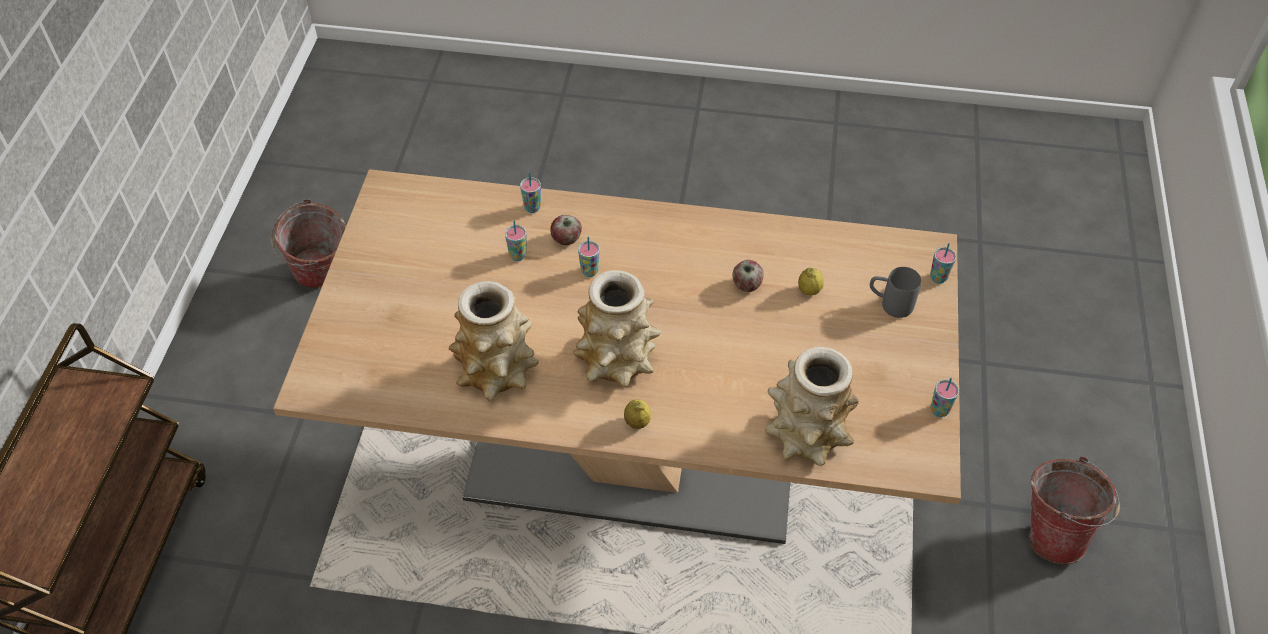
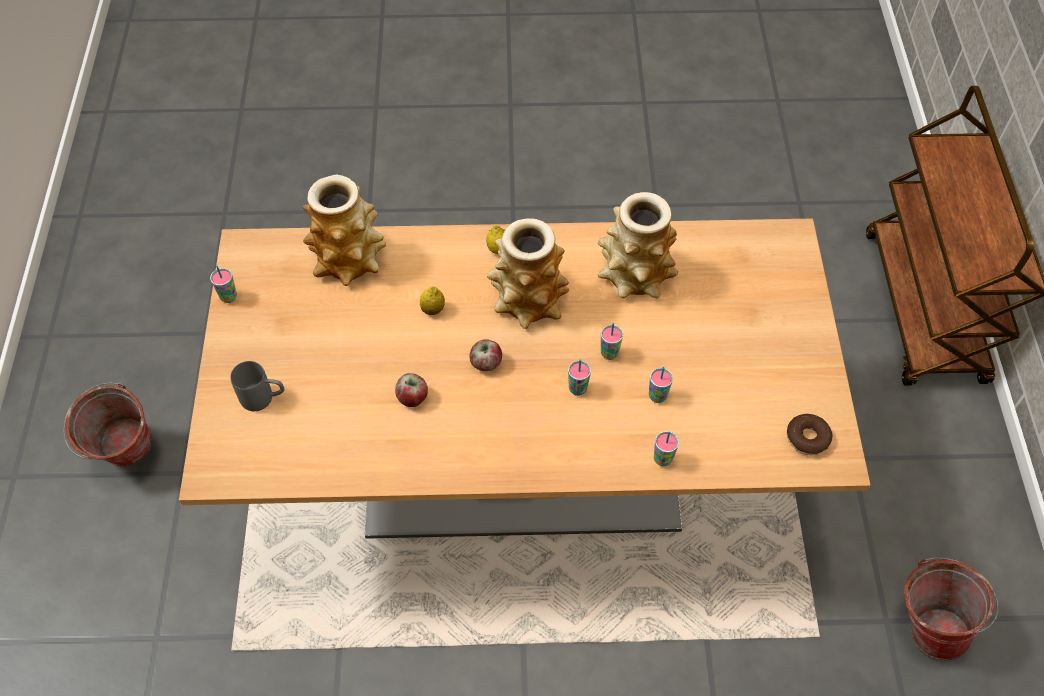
camera: 170 degrees right, 5 degrees up
apple [550,215,582,245] -> apple moved to [470,339,502,371]
lemon [798,268,824,295] -> lemon moved to [420,286,445,315]
cup [930,243,956,284] -> cup moved to [601,323,623,360]
none -> donut [787,414,832,455]

